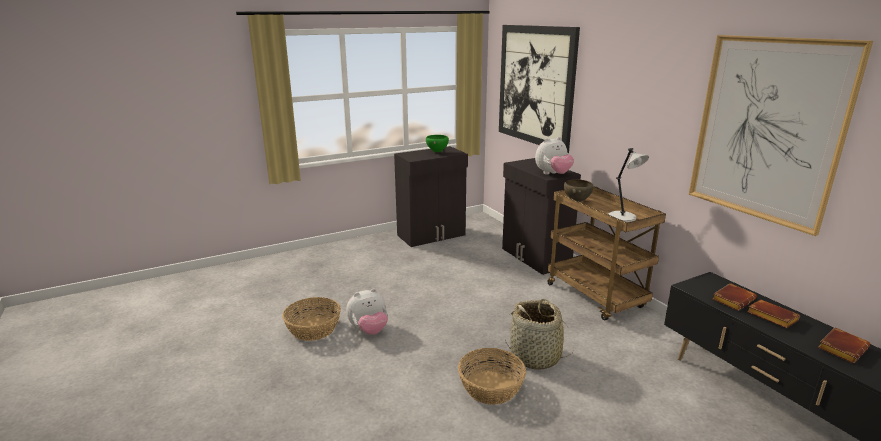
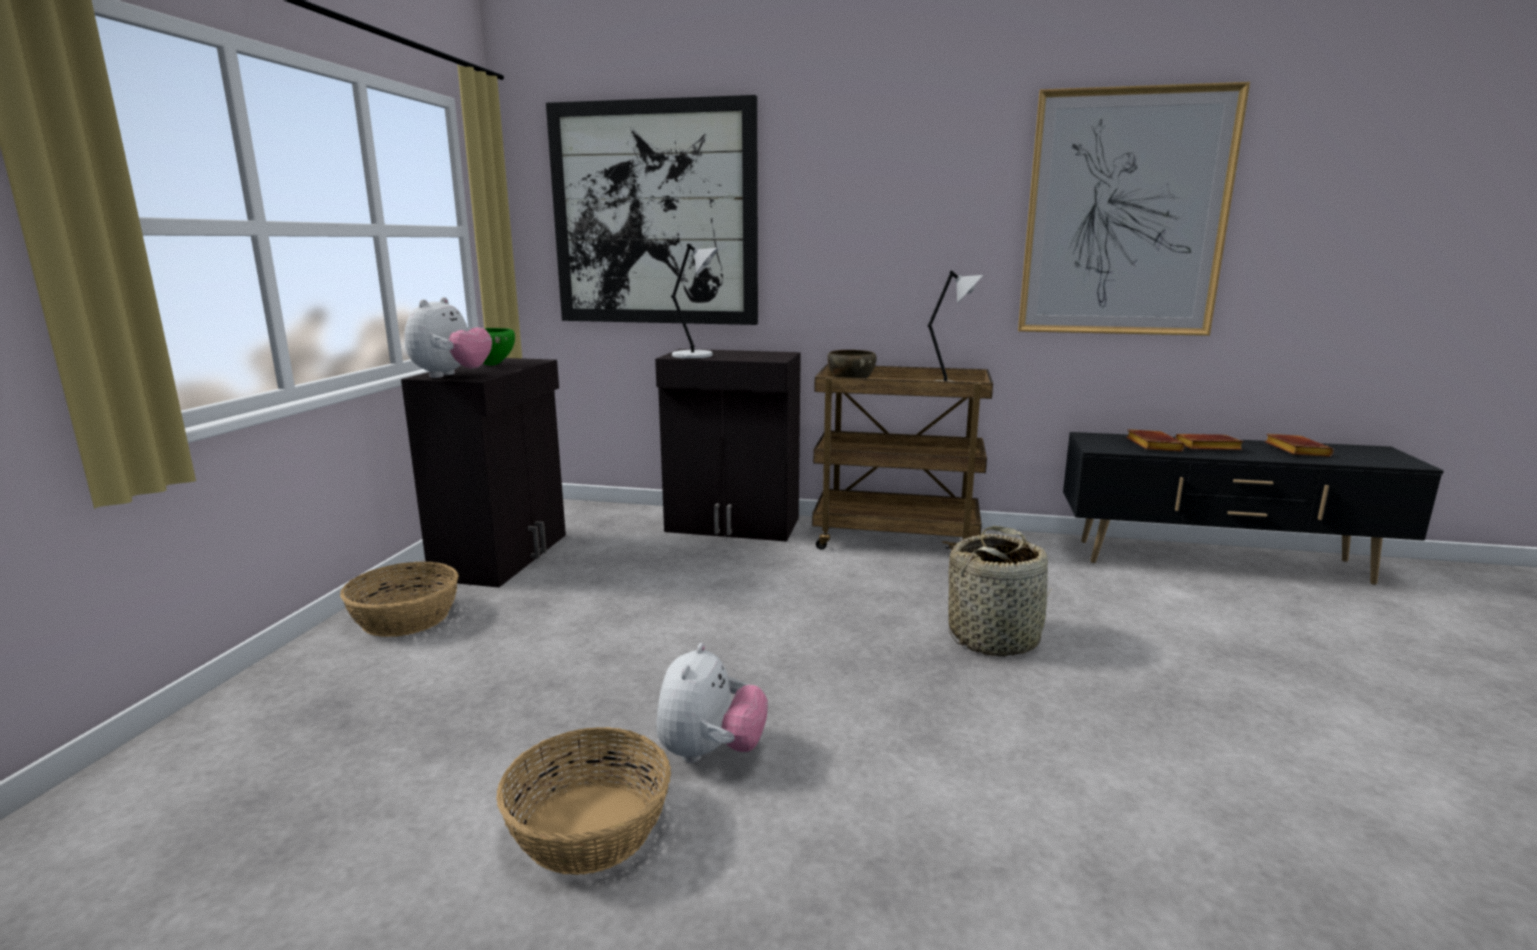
camera: 50 degrees left, 5 degrees down
basket [458,348,526,405] -> basket moved to [340,562,459,637]
plush toy [535,137,574,175] -> plush toy moved to [405,297,492,378]
none -> grey table lamp [671,244,718,359]

